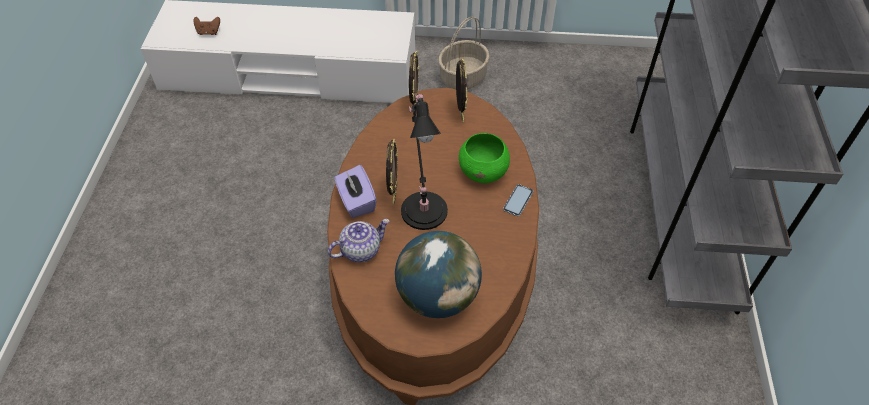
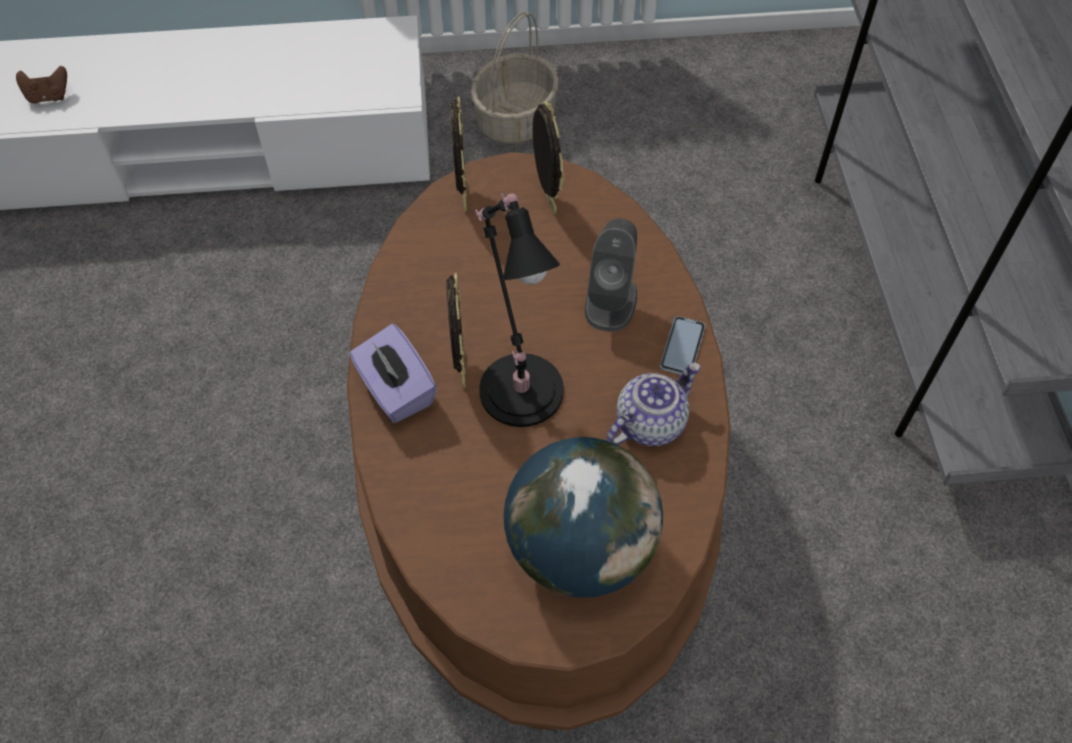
camera: 10 degrees left, 5 degrees up
teapot [328,219,389,262] -> teapot moved to [607,362,700,446]
green bowl [459,133,510,183] -> grey speaker [585,219,637,332]

